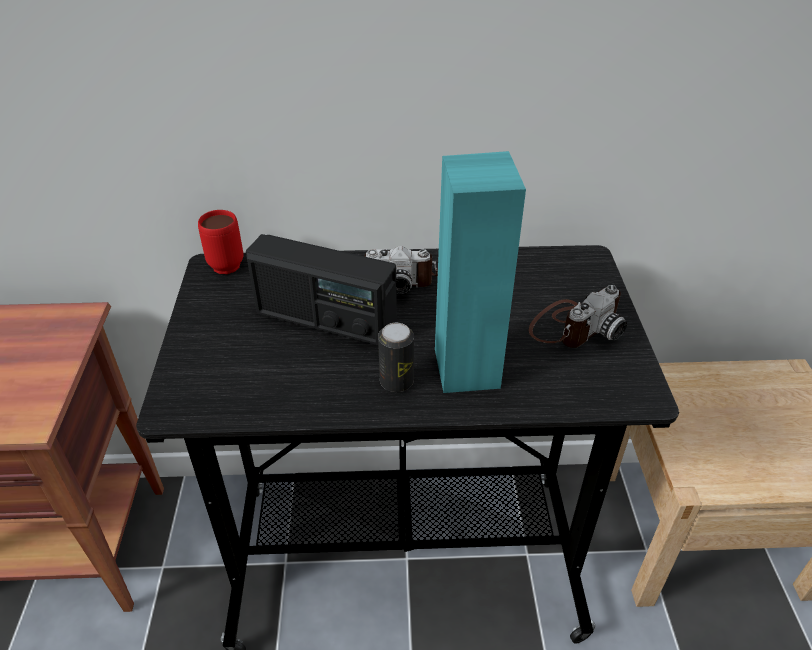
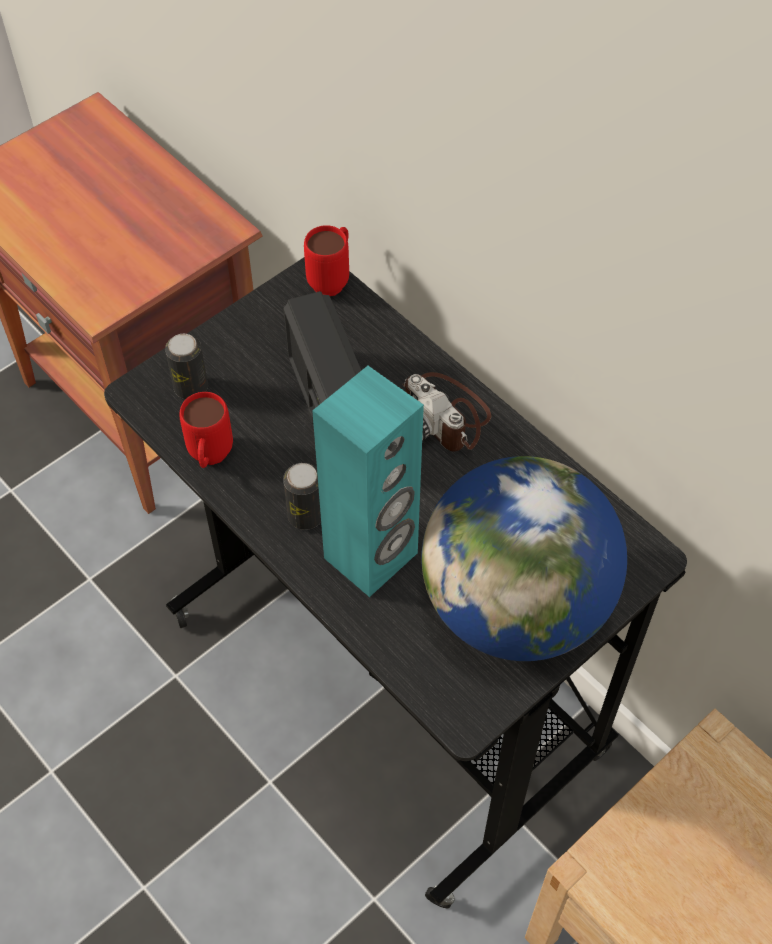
camera: 50 degrees right, 15 degrees up
camera [529,285,627,348] -> globe [422,456,627,661]
none -> can [165,334,208,399]
none -> red mug [179,392,233,468]

